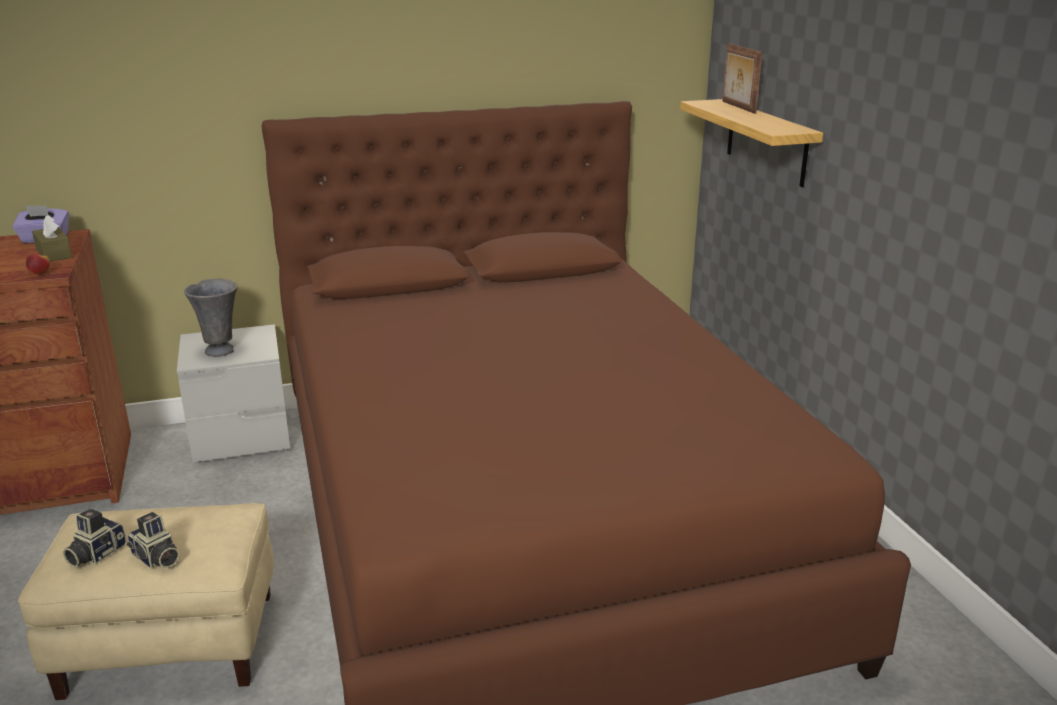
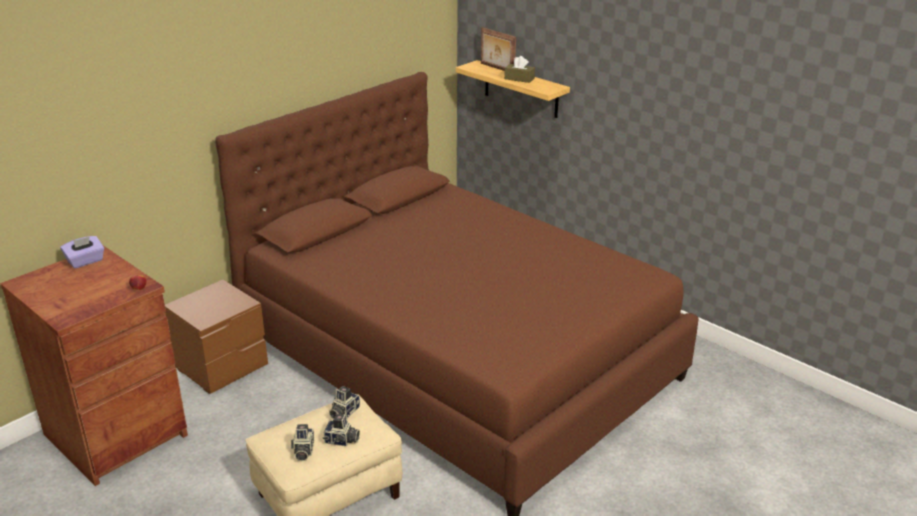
camera: 30 degrees left, 5 degrees up
brown tissue box [32,215,72,262] -> brown tissue box moved to [504,56,535,83]
white nightstand [177,324,290,463] -> brown nightstand [165,280,268,394]
grey vase [184,279,238,357] -> none
none -> camera [329,386,360,419]

